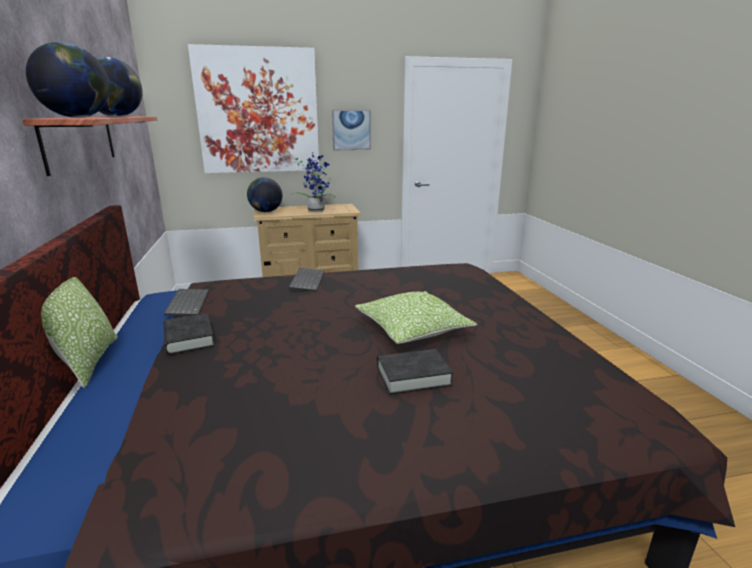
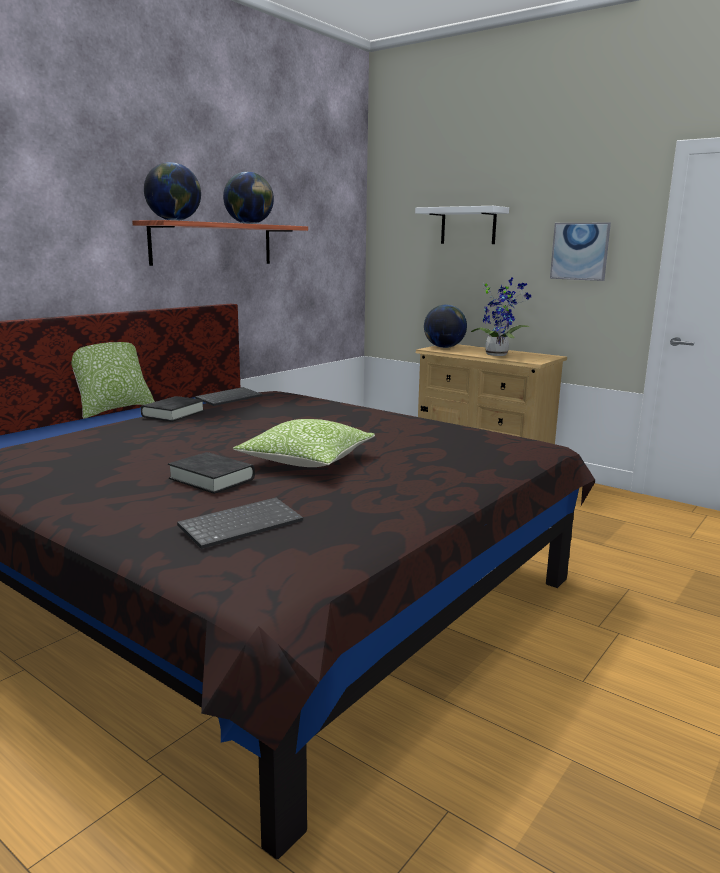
camera: 50 degrees right, 5 degrees down
picture [188,44,320,173] -> white shelf [415,206,509,244]
keyboard [289,268,325,292] -> keyboard moved to [177,497,303,549]

